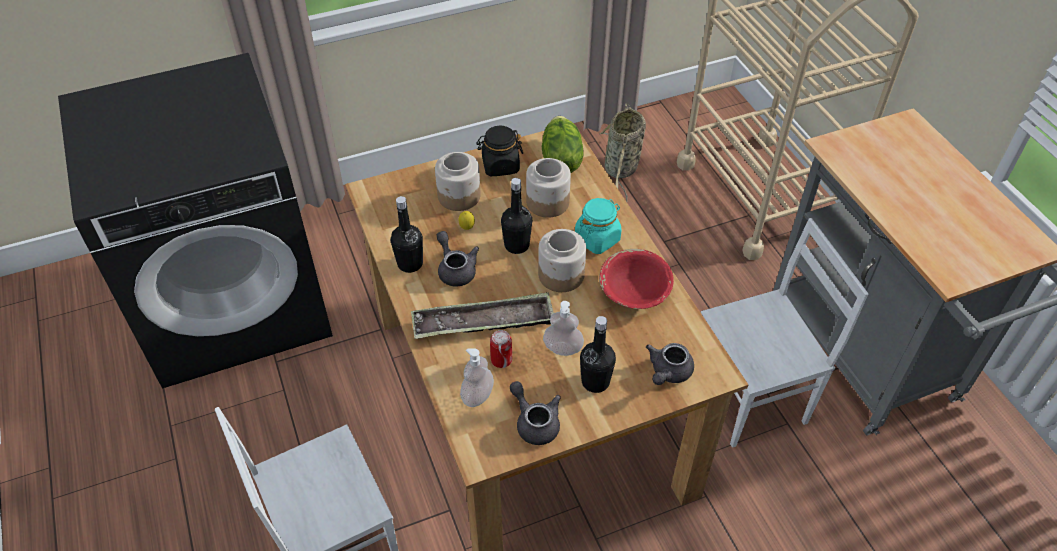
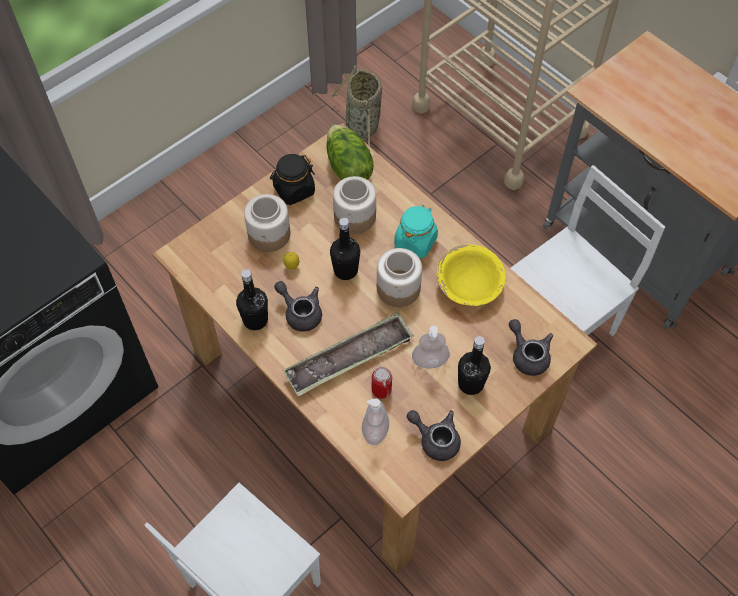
camera: 20 degrees left, 10 degrees up
red bowl [599,249,674,309] -> yellow bowl [437,245,506,306]
grey teapot [646,343,694,385] -> grey teapot turned 135 degrees clockwise [509,319,553,376]

